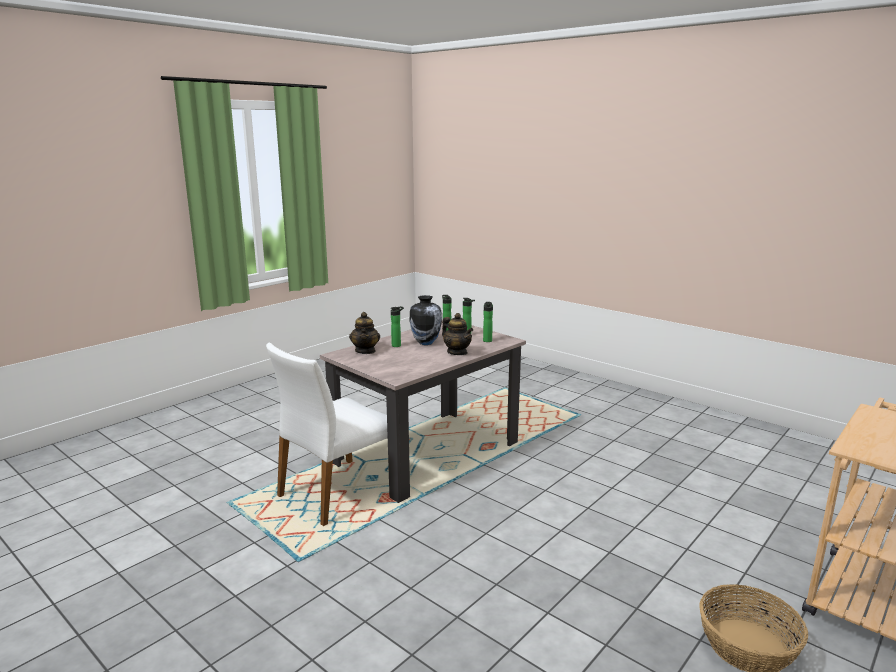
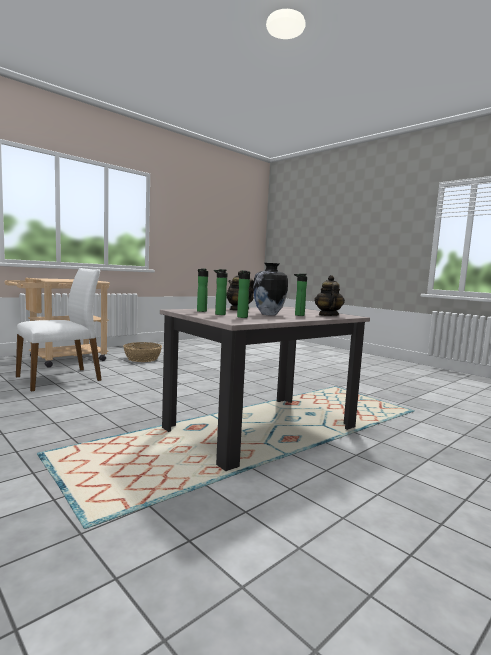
camera: 175 degrees left, 10 degrees down
white chair [266,343,388,526] -> white chair moved to [16,268,102,391]

